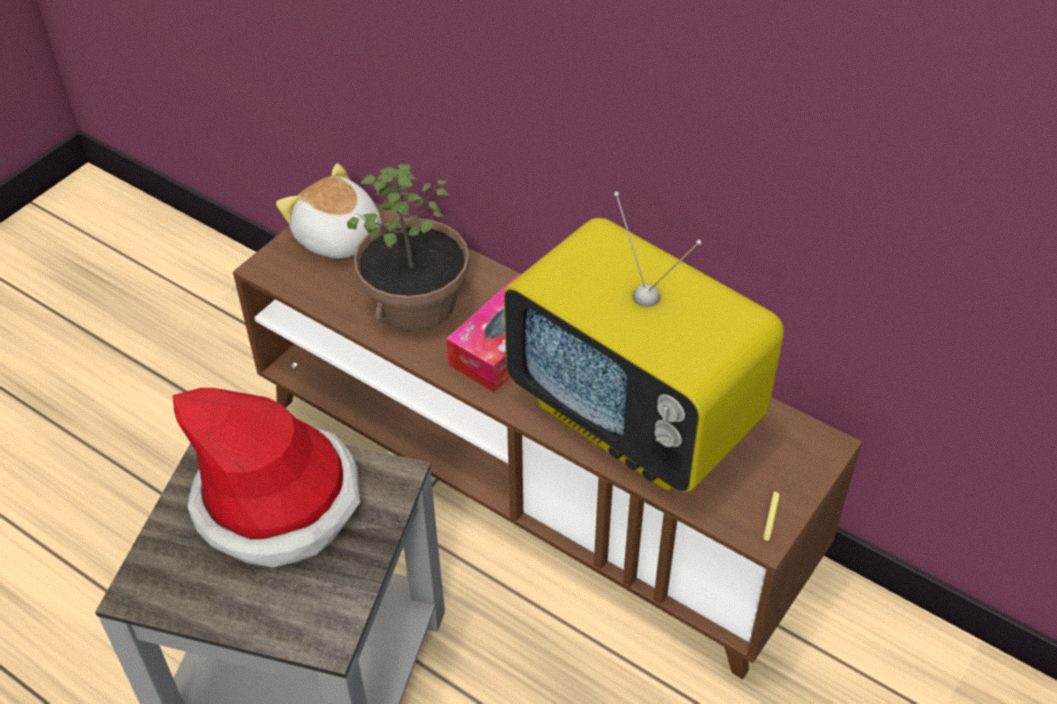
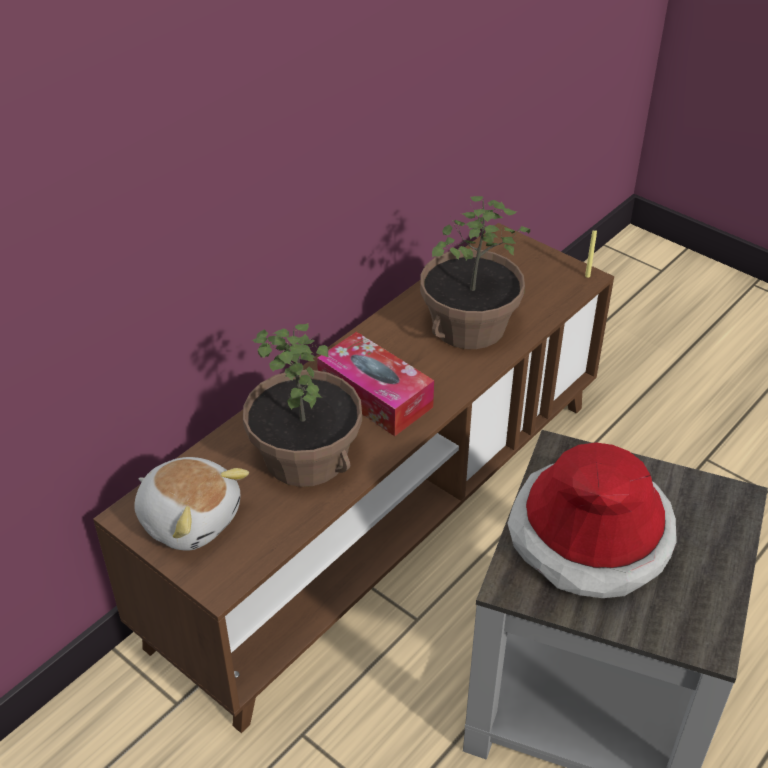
camera: 85 degrees left, 5 degrees down
plush toy [276,163,382,259] -> plush toy turned 105 degrees counterclockwise [134,457,249,551]
television [504,192,784,492] -> potted plant [420,196,530,349]

